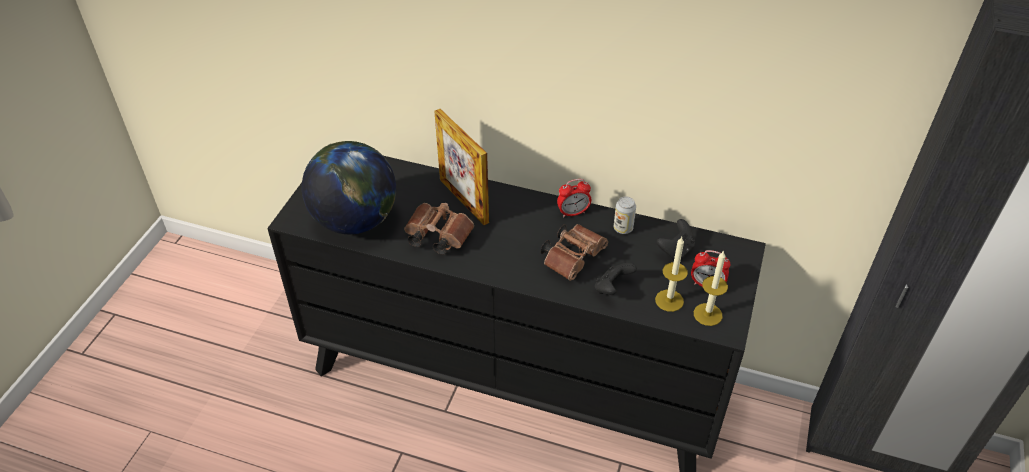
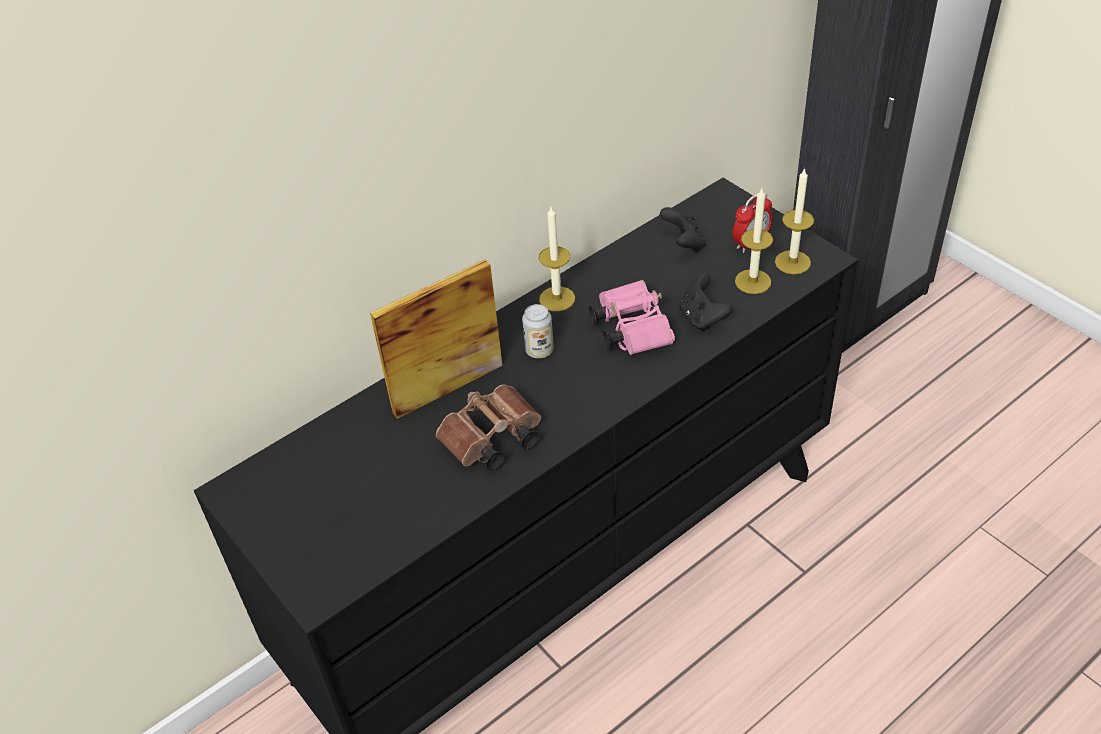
camera: 55 degrees left, 0 degrees up
globe [302,141,396,234] -> none
picture frame [434,109,489,225] -> picture frame turned 150 degrees clockwise [370,260,503,419]
brown binoculars [540,224,608,281] -> pink binoculars [588,280,675,355]
alarm clock [557,179,591,217] -> candle [539,207,575,311]
can [614,196,636,234] -> can moved to [522,304,554,358]

